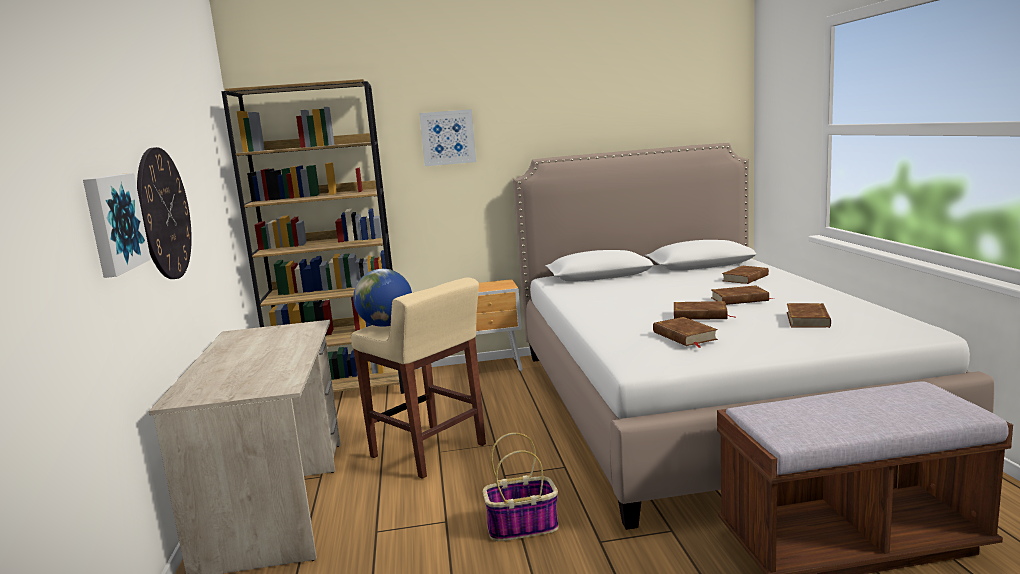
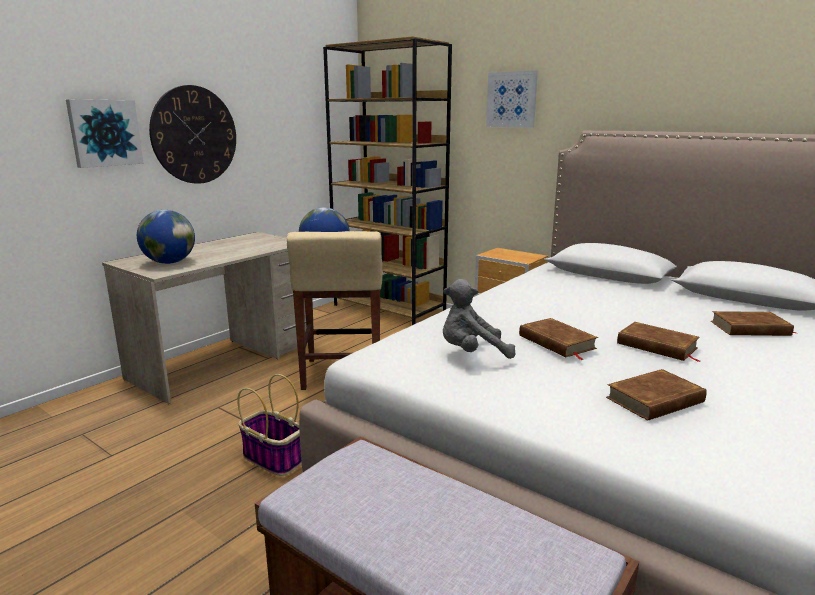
camera: 45 degrees right, 5 degrees up
brown book [653,317,718,348] -> grey plush toy [443,279,515,359]
none -> globe [137,210,195,264]

